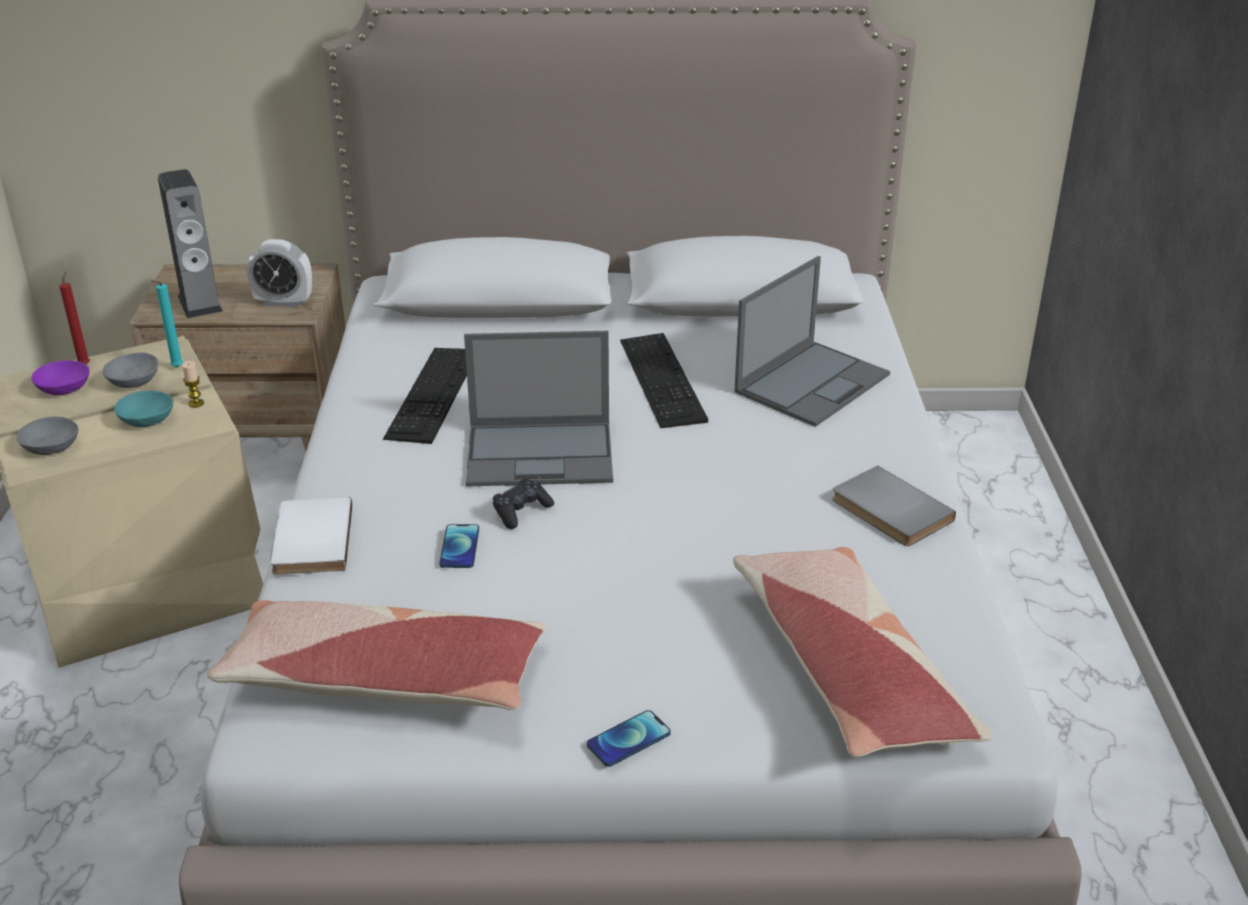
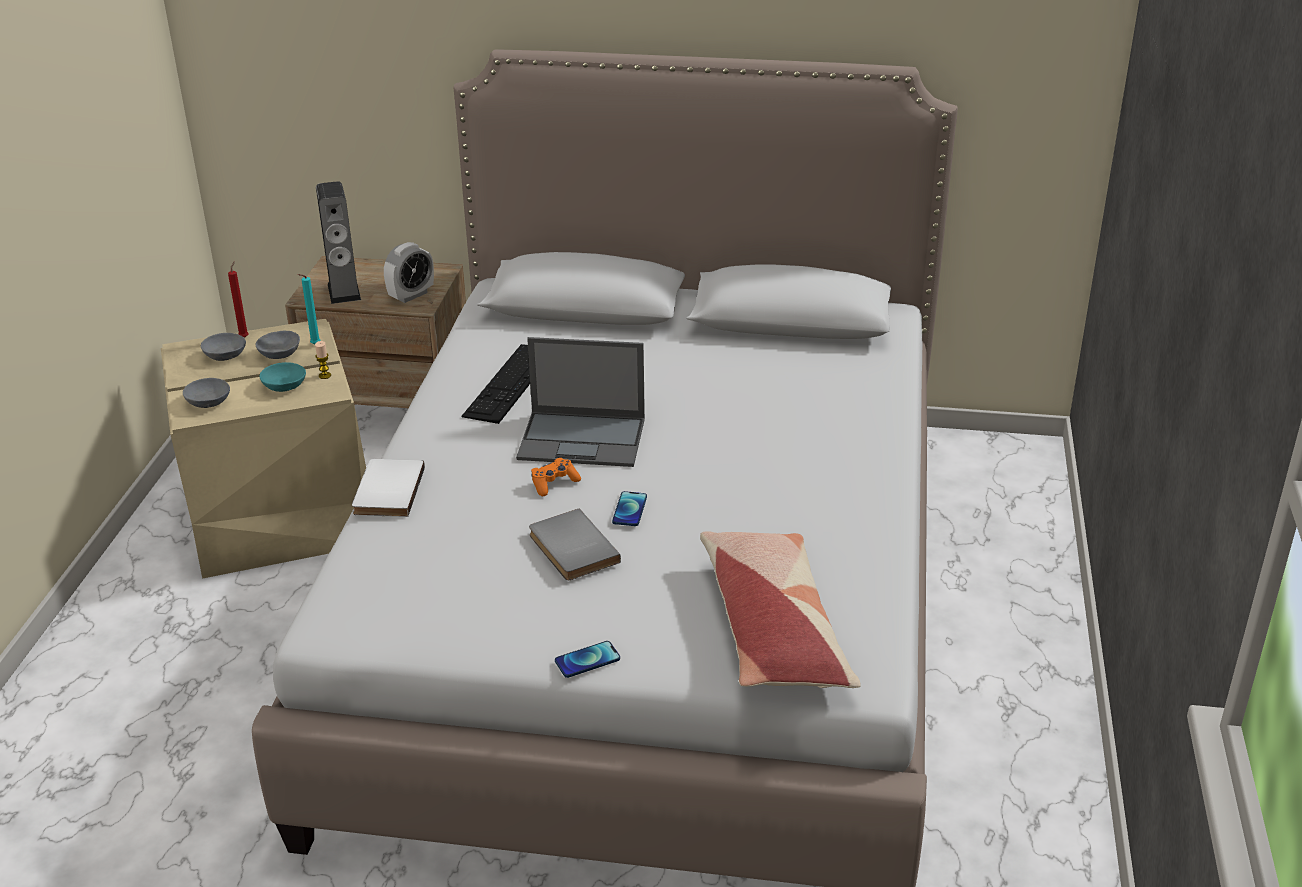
camera: 10 degrees right, 0 degrees up
purple bowl [31,360,89,395] -> grey bowl [201,333,246,361]
pillow [207,600,545,710] -> none
alarm clock [247,239,312,307] -> alarm clock turned 60 degrees counterclockwise [384,242,434,303]
phone [439,524,479,568] -> phone moved to [612,491,647,526]
black game controller [493,479,554,529] -> orange game controller [531,458,581,496]
keyboard [620,333,708,428] -> none
laptop [734,256,890,427] -> none
grey book [832,466,956,546] -> grey book moved to [529,509,621,580]

